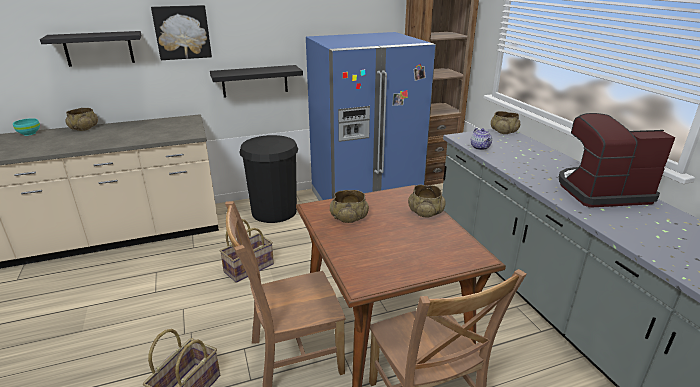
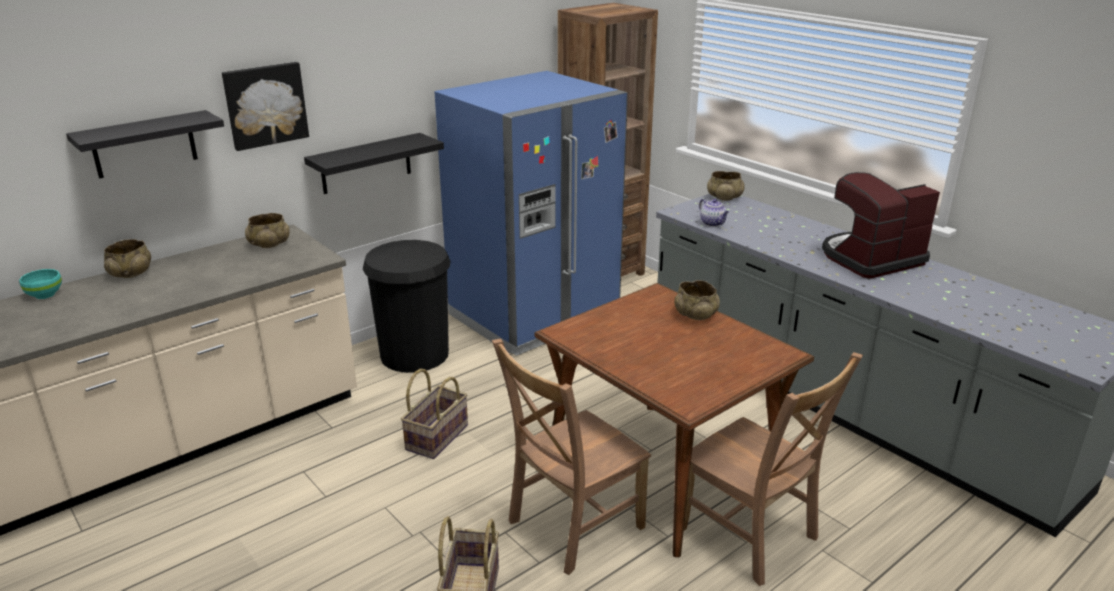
camera: 20 degrees left, 0 degrees up
beige bowl [330,190,369,223] -> beige bowl moved to [245,213,290,248]

